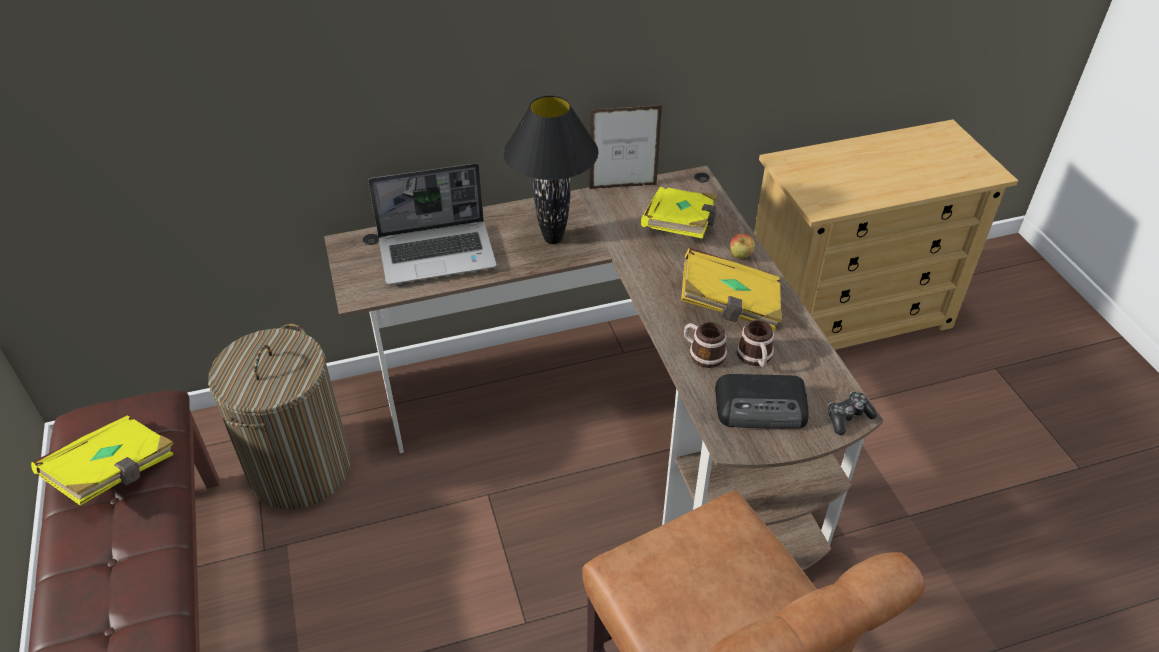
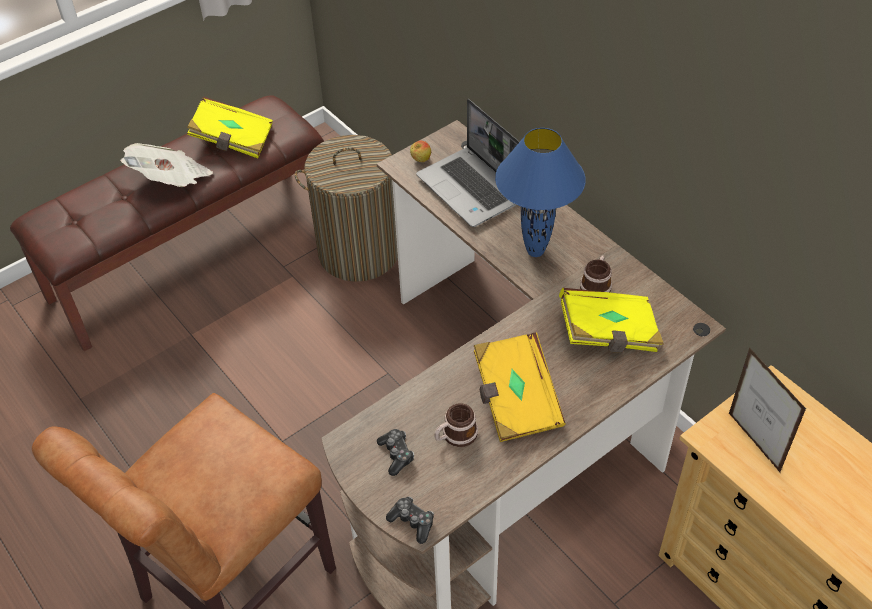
camera: 70 degrees right, 5 degrees up
black table lamp [504,96,599,244] -> blue table lamp [495,128,586,257]
picture frame [590,105,662,189] -> picture frame moved to [729,347,806,472]
mug [684,322,727,368] -> mug moved to [580,255,612,292]
radio [715,374,809,429] -> game controller [377,429,414,476]
apple [730,234,755,258] -> apple moved to [410,141,431,162]
none -> newspaper [120,143,213,187]

